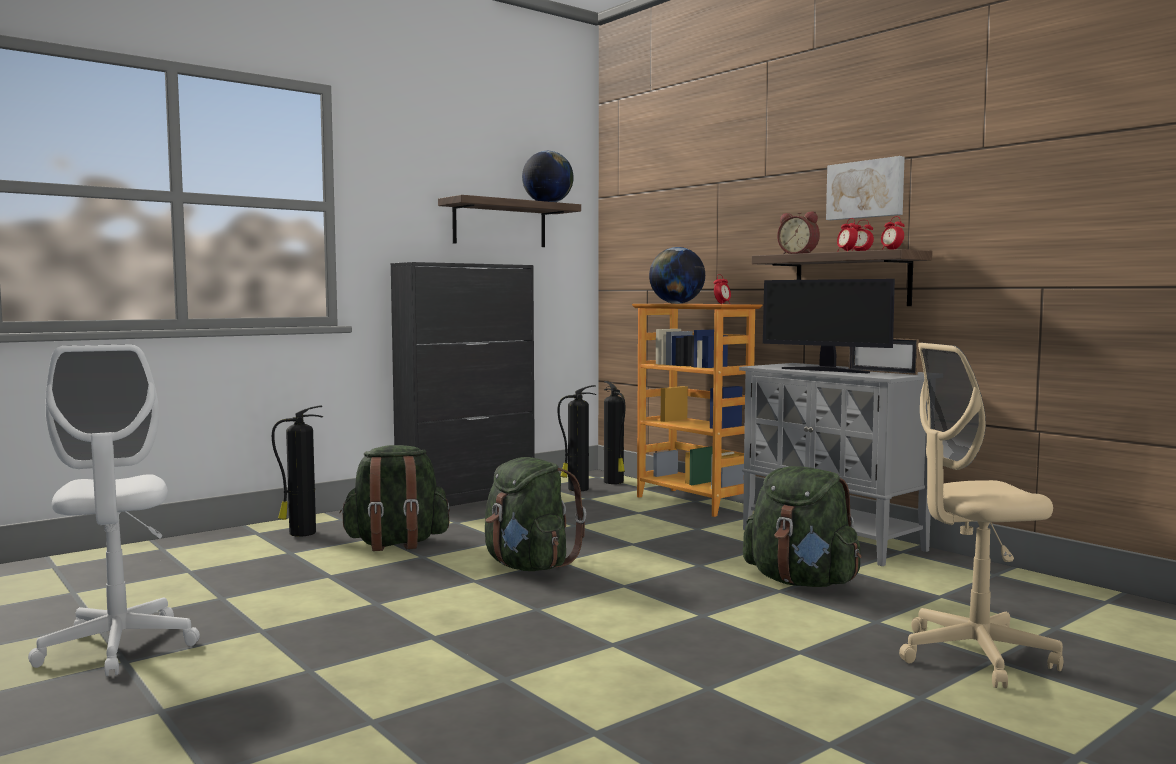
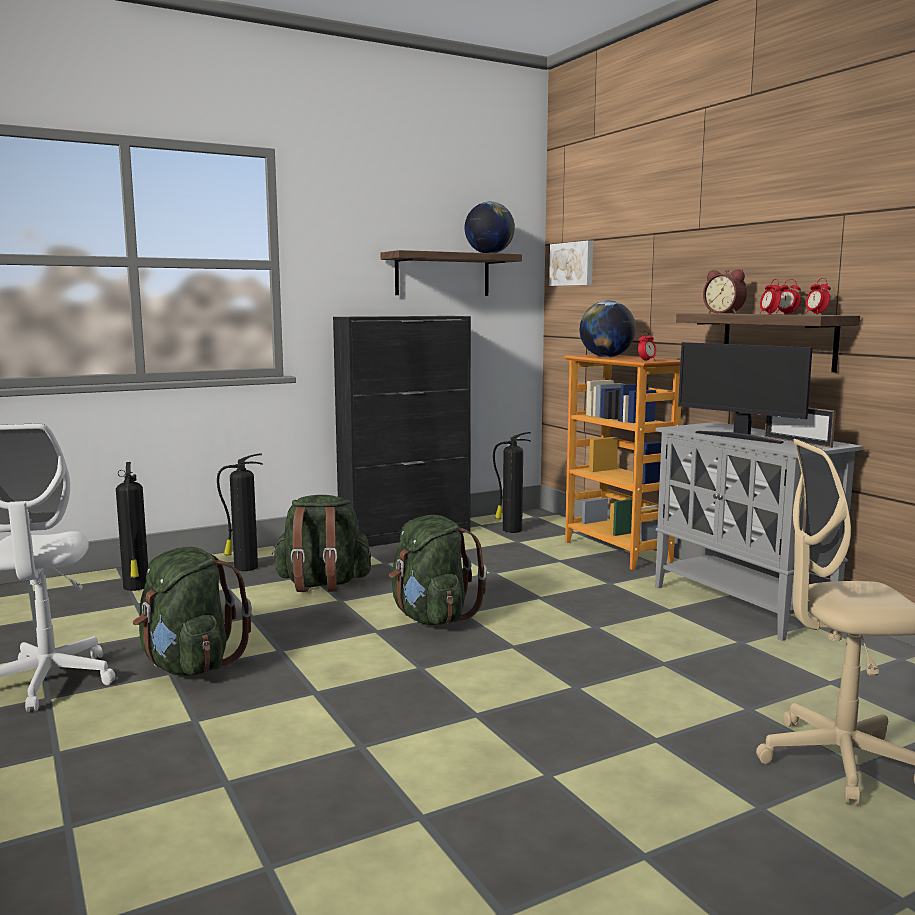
camera: 10 degrees right, 5 degrees up
fire extinguisher [604,381,625,484] -> fire extinguisher moved to [116,462,148,591]
green backpack [743,466,862,587] -> green backpack moved to [133,547,252,676]
picture [826,156,905,220] -> picture moved to [549,240,593,286]

